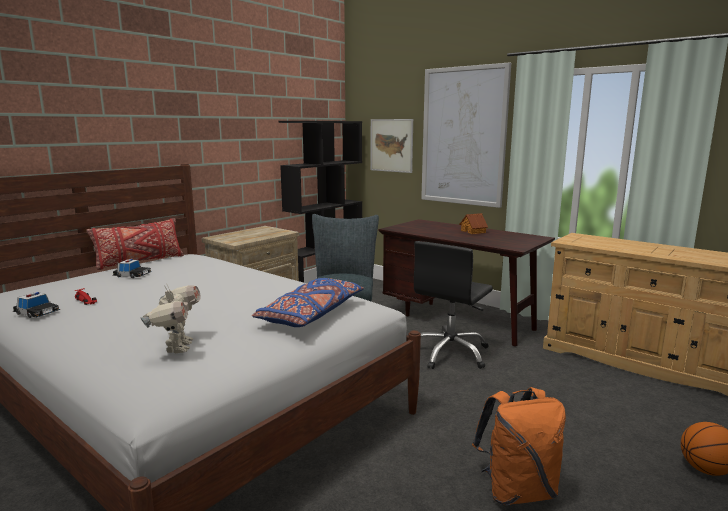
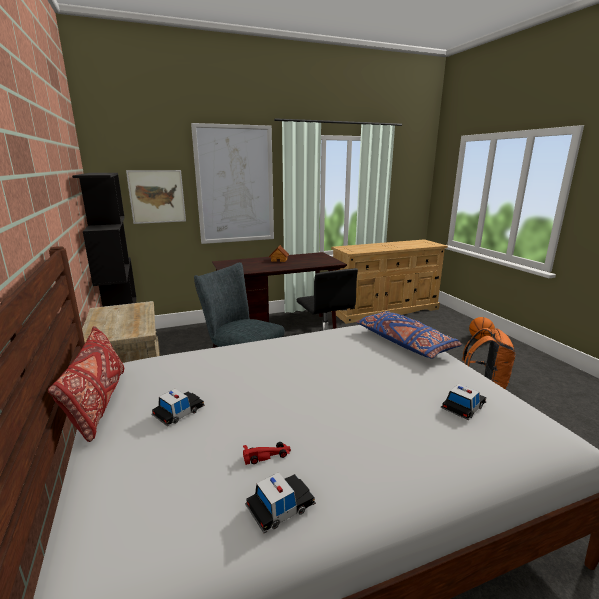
camera: 60 degrees left, 5 degrees up
toy robot [141,283,201,353] -> toy car [440,384,487,420]

